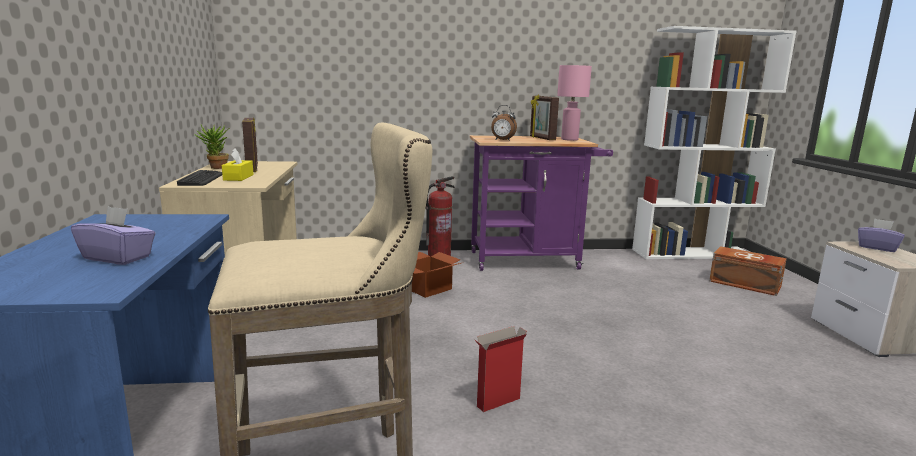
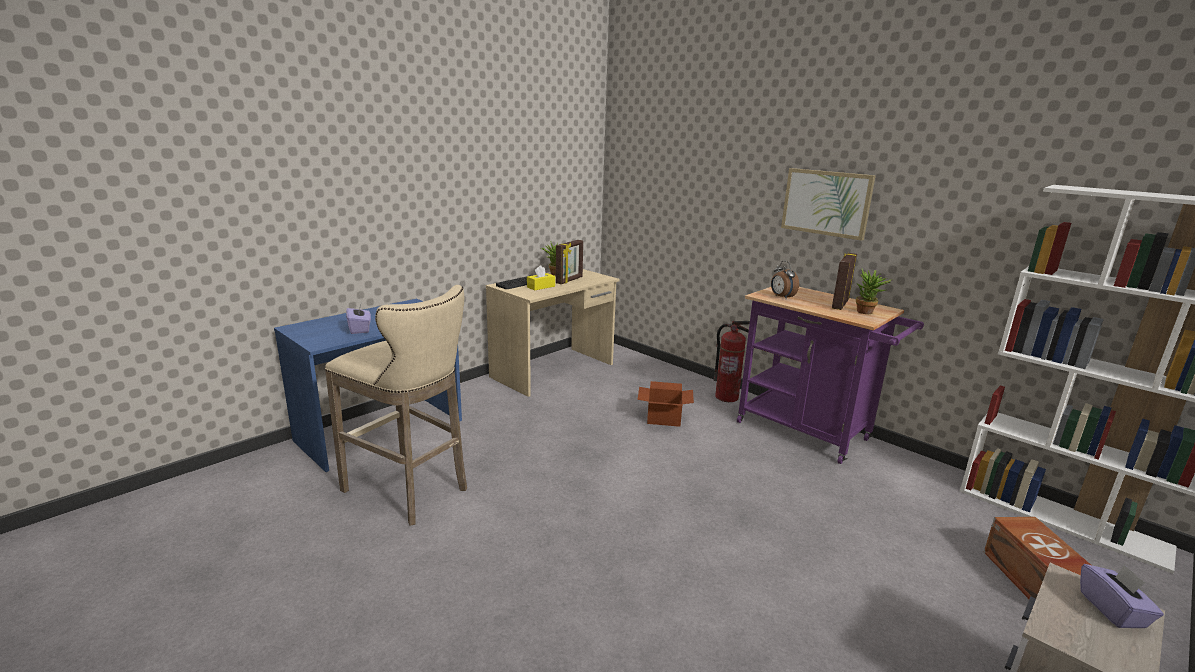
camera: 50 degrees right, 5 degrees up
cardboard box [475,326,527,412] -> none
pink table lamp [557,65,592,141] -> potted plant [856,269,892,314]
none -> picture [781,168,876,241]

